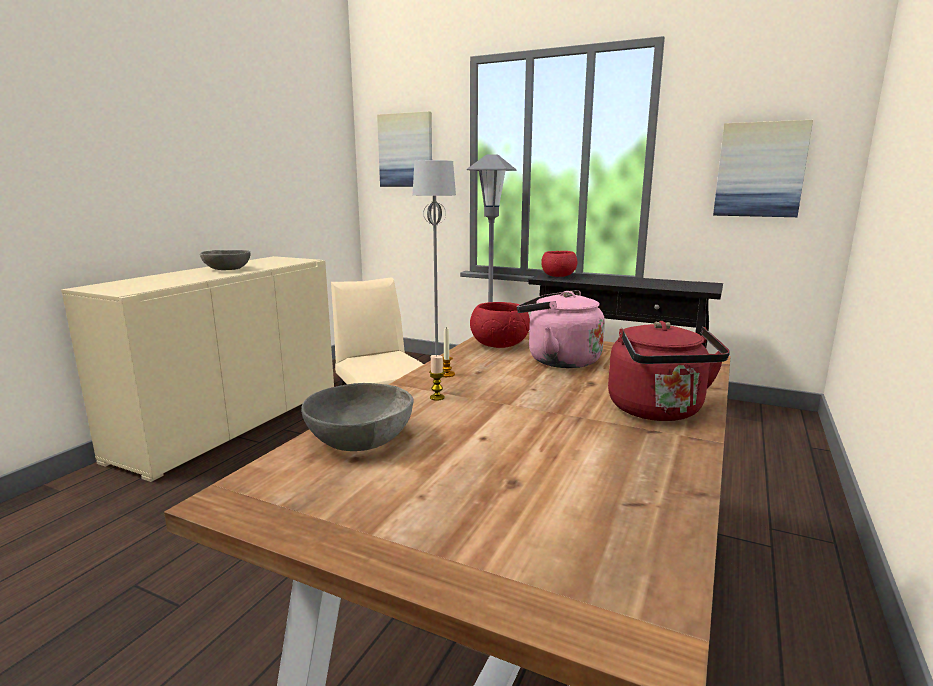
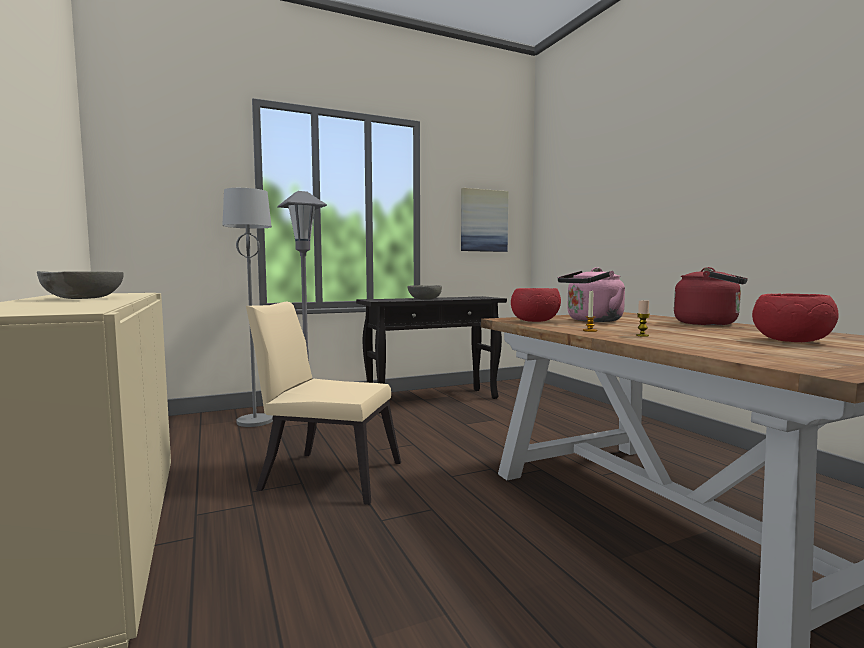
camera: 50 degrees left, 10 degrees down
grey bowl [301,383,414,451] -> grey bowl moved to [408,285,442,300]
picture [377,111,432,187] -> none
red bowl [541,251,577,277] -> red bowl moved to [752,294,839,342]

